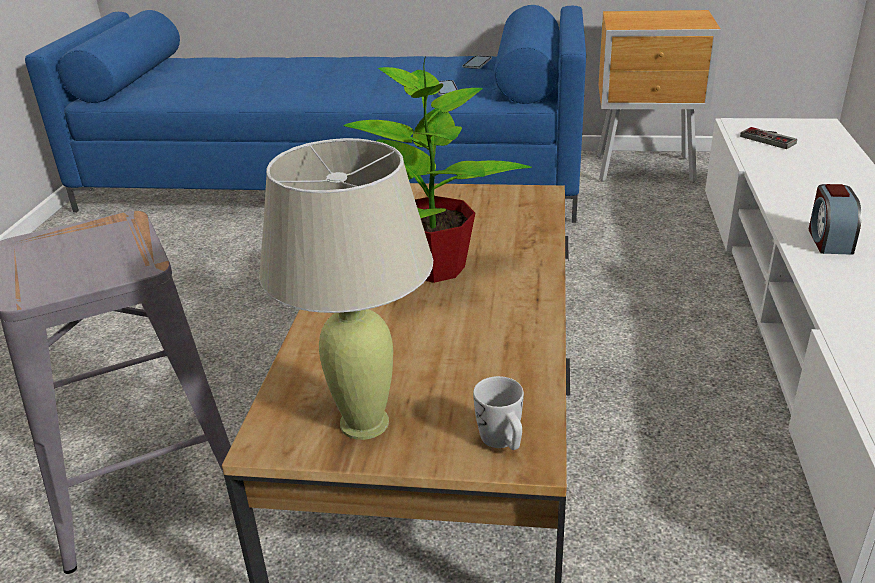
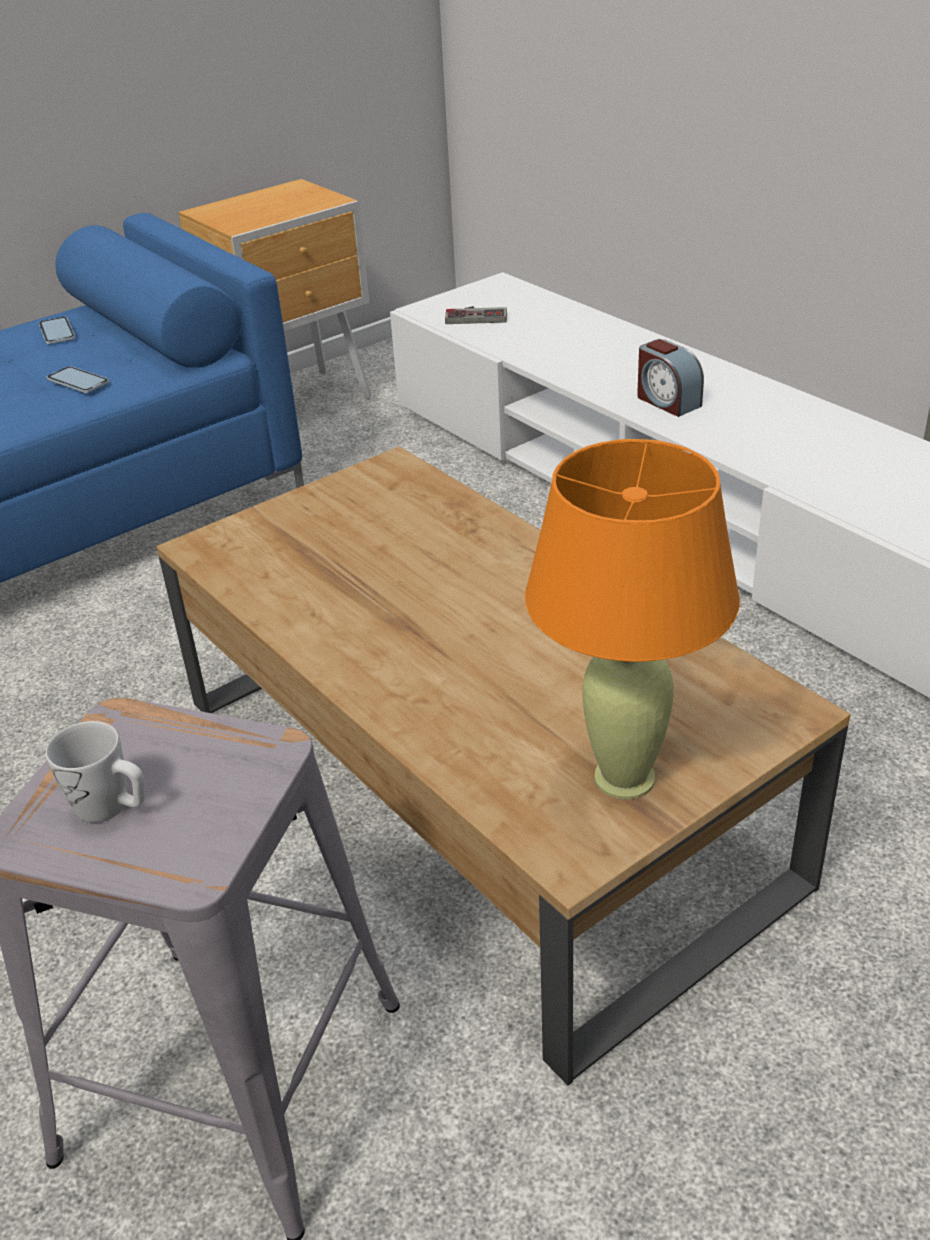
camera: 45 degrees left, 5 degrees up
beige table lamp [259,138,433,440] -> orange table lamp [525,439,740,799]
potted plant [343,56,532,283] -> none
white mug [473,376,524,450] -> white mug moved to [46,721,145,823]

